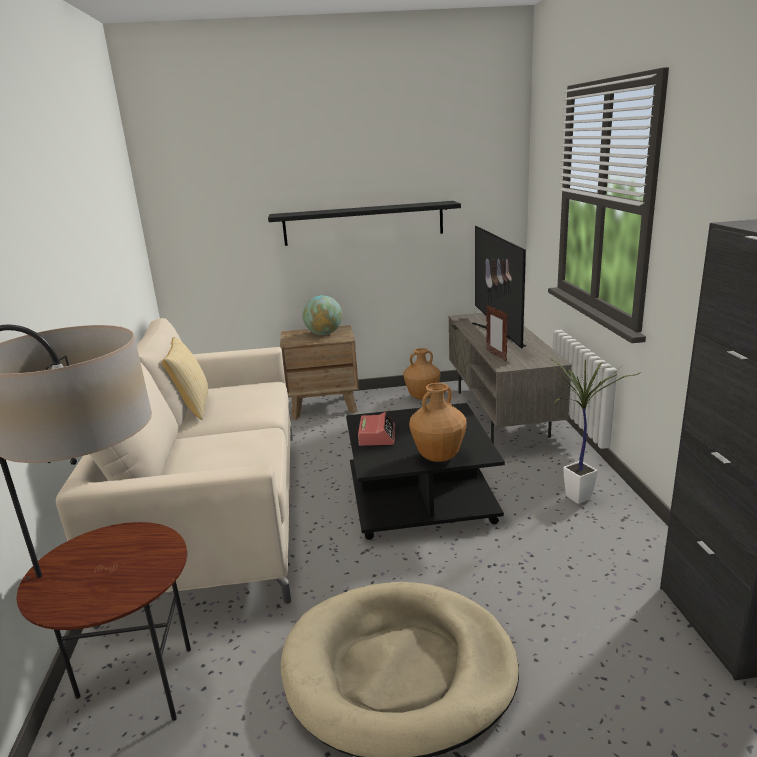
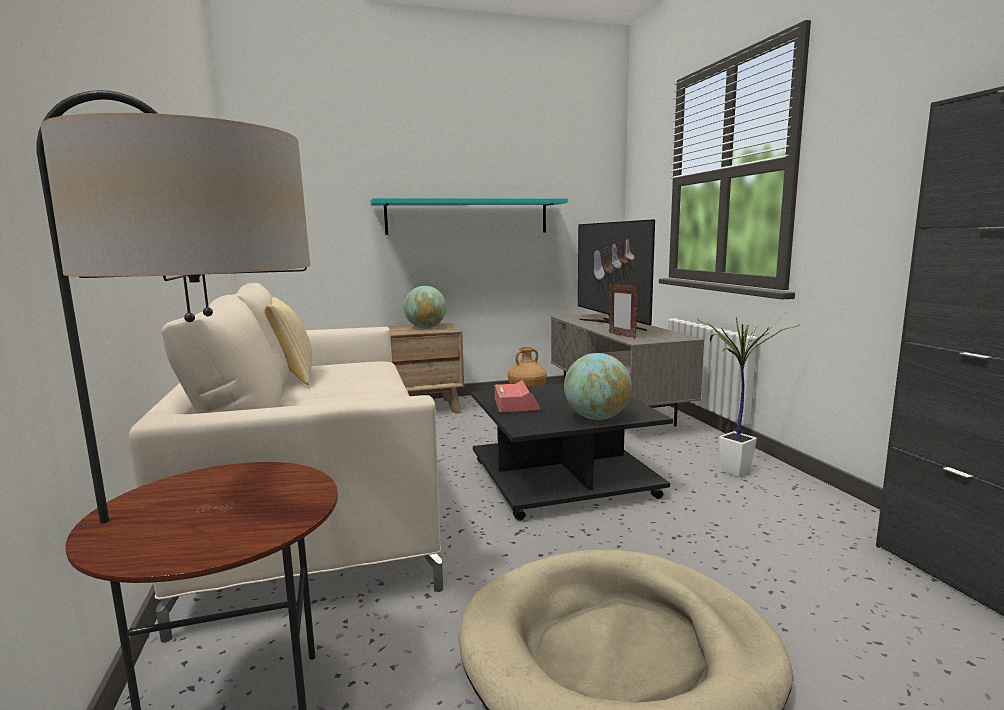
camera: 10 degrees left, 10 degrees down
black shelf [268,201,461,246] -> turquoise shelf [371,198,568,235]
brown vase [409,383,466,462] -> globe [564,353,632,420]

